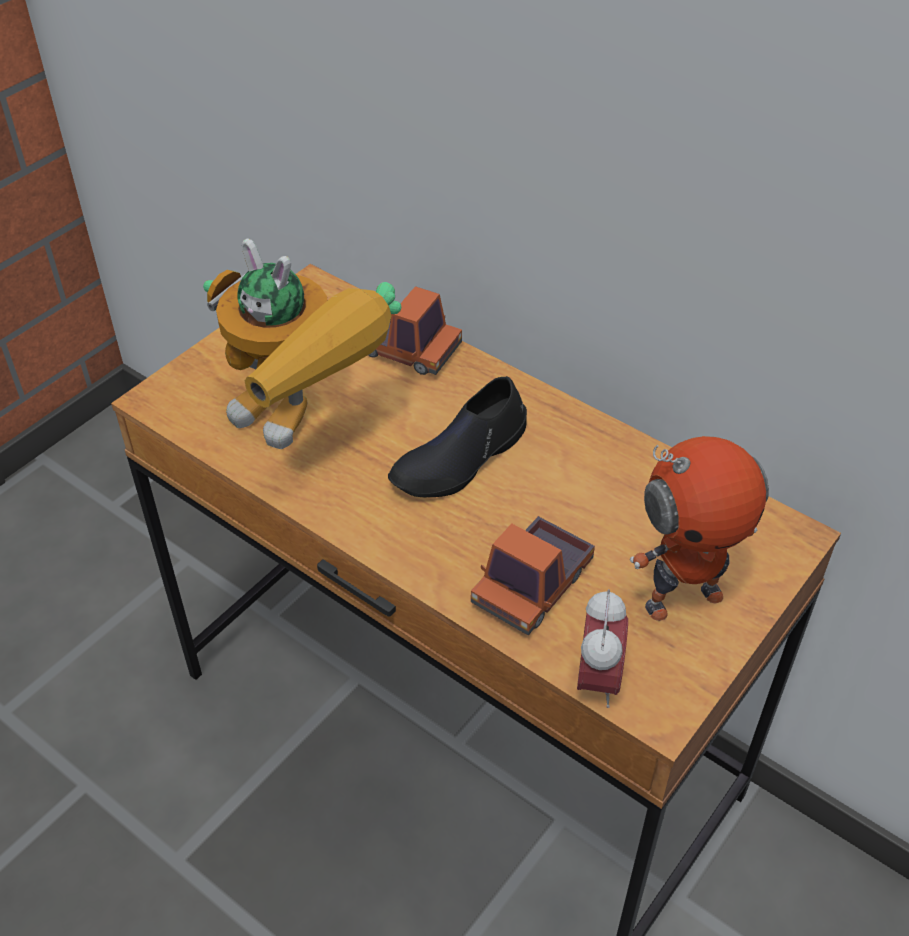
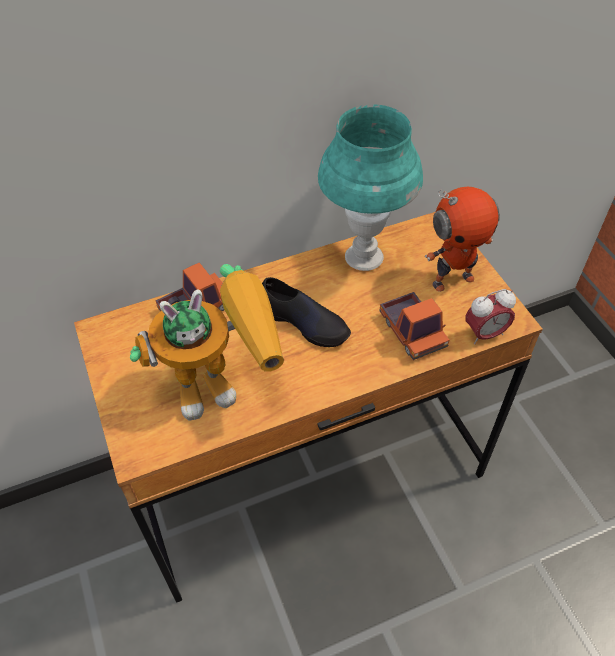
camera: 60 degrees left, 5 degrees up
black shoe [388,376,527,497] -> black shoe turned 45 degrees counterclockwise [262,277,351,347]
alarm clock [577,589,628,708] -> alarm clock turned 120 degrees clockwise [465,289,516,344]
toy robot [630,436,769,621] -> toy robot turned 60 degrees clockwise [425,187,500,292]
none -> turquoise table lamp [318,104,423,271]

